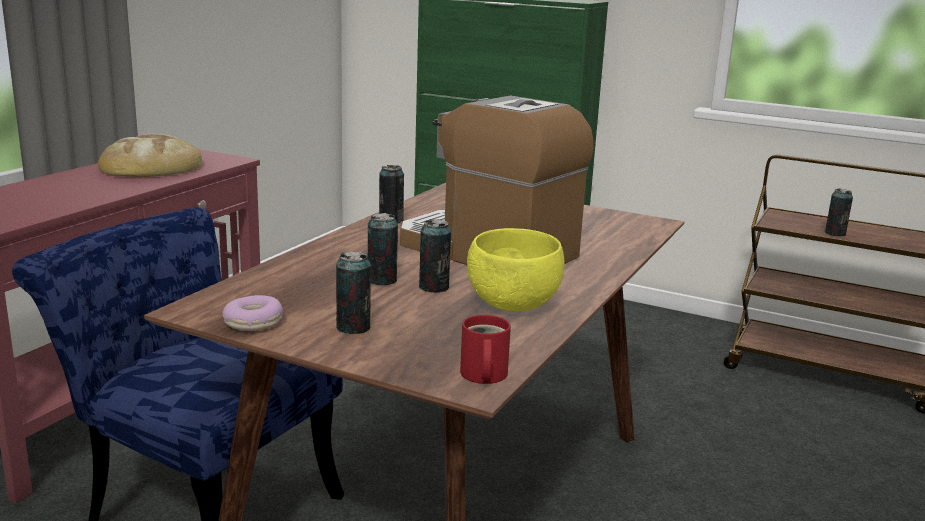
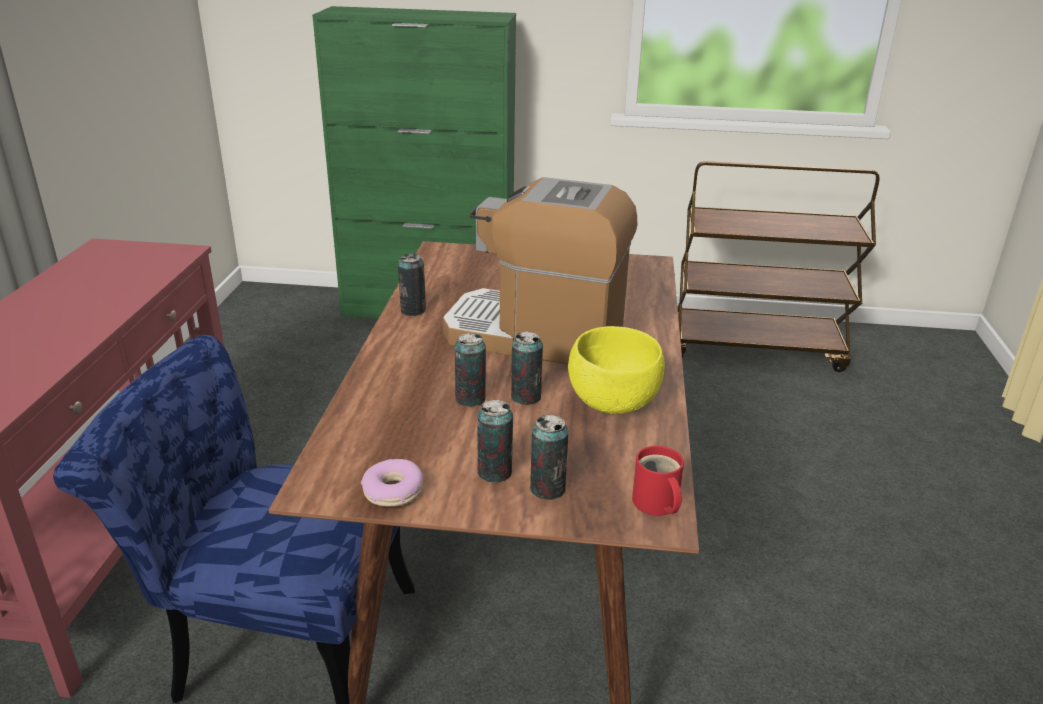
camera: 20 degrees left, 10 degrees up
bread [98,134,202,177] -> none
can [825,188,853,237] -> can moved to [530,415,568,500]

